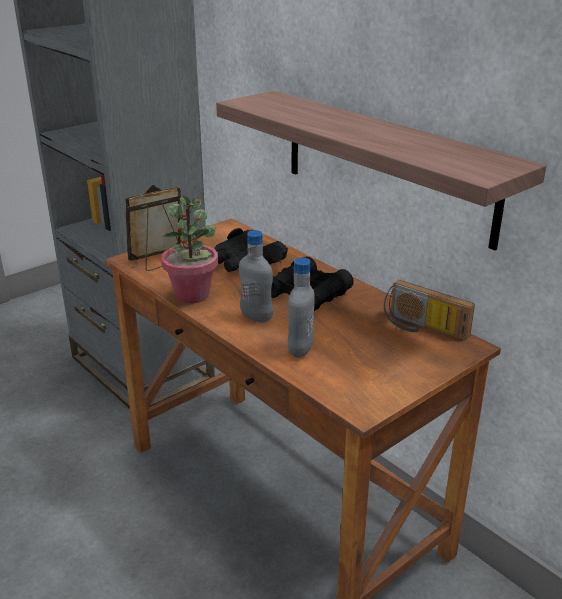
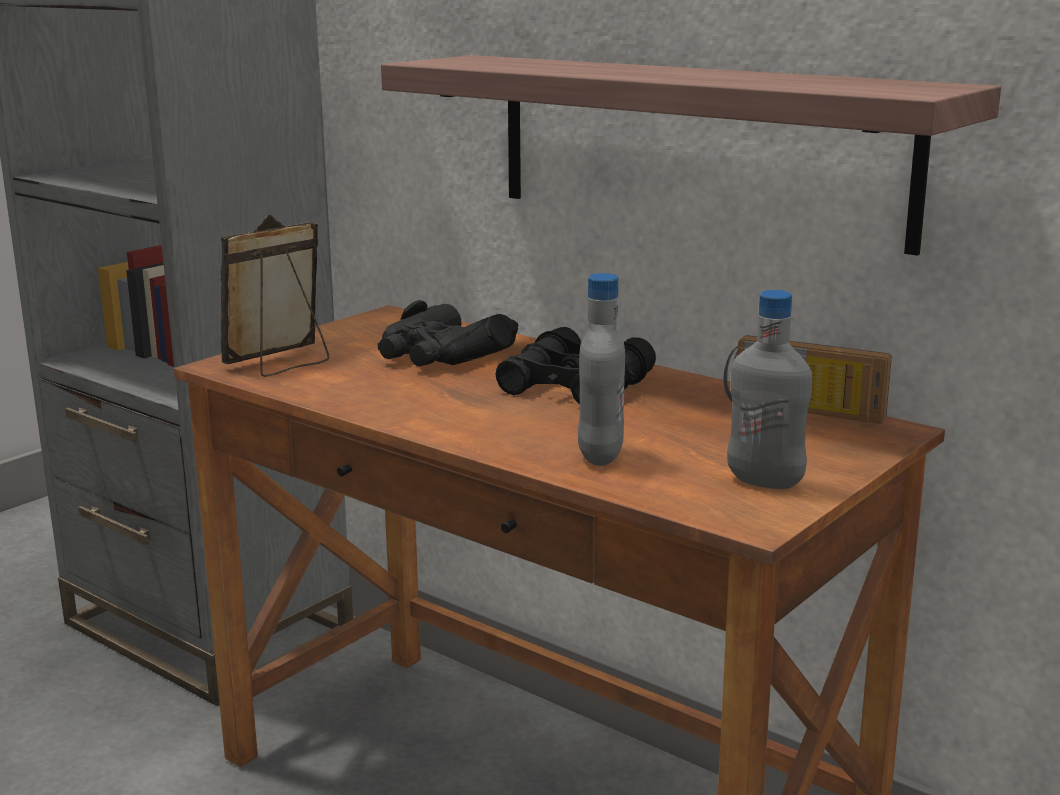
camera: 10 degrees left, 10 degrees down
potted plant [161,195,218,304] -> none
grey bottle [239,230,273,322] -> grey bottle moved to [727,290,812,489]

